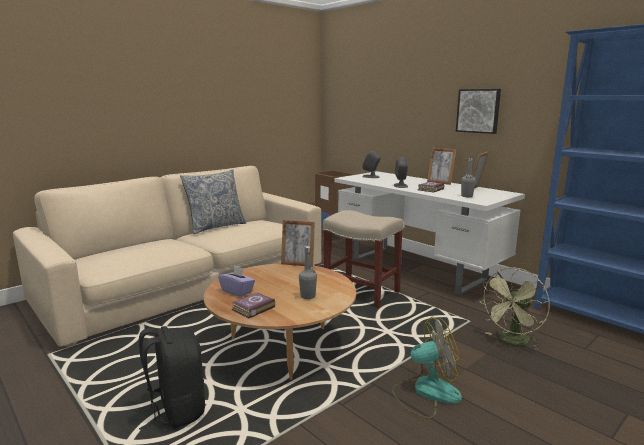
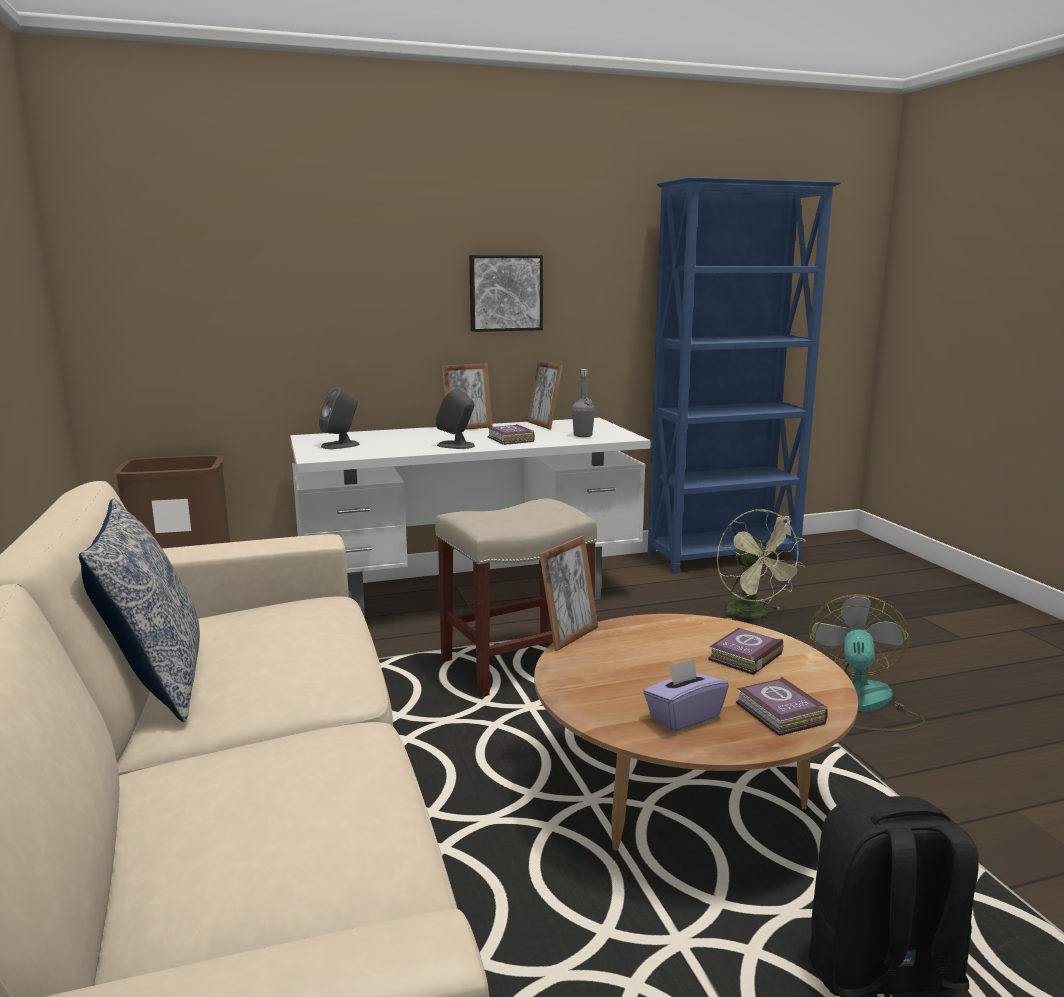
camera: 65 degrees left, 0 degrees up
grey bottle [299,246,317,299] -> book [708,628,783,675]

